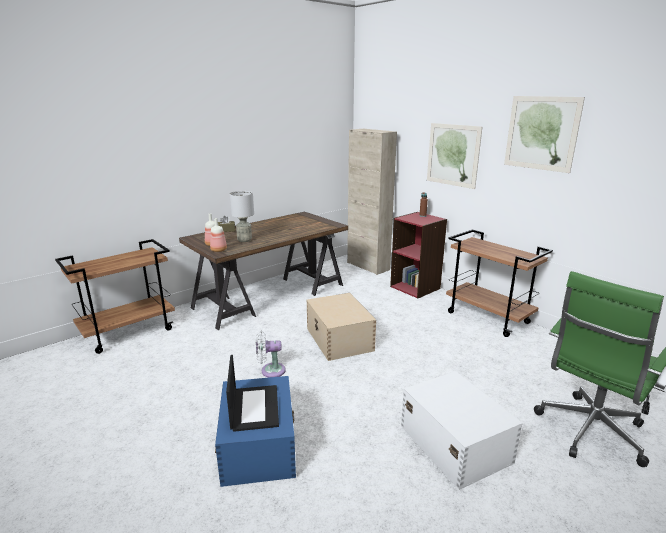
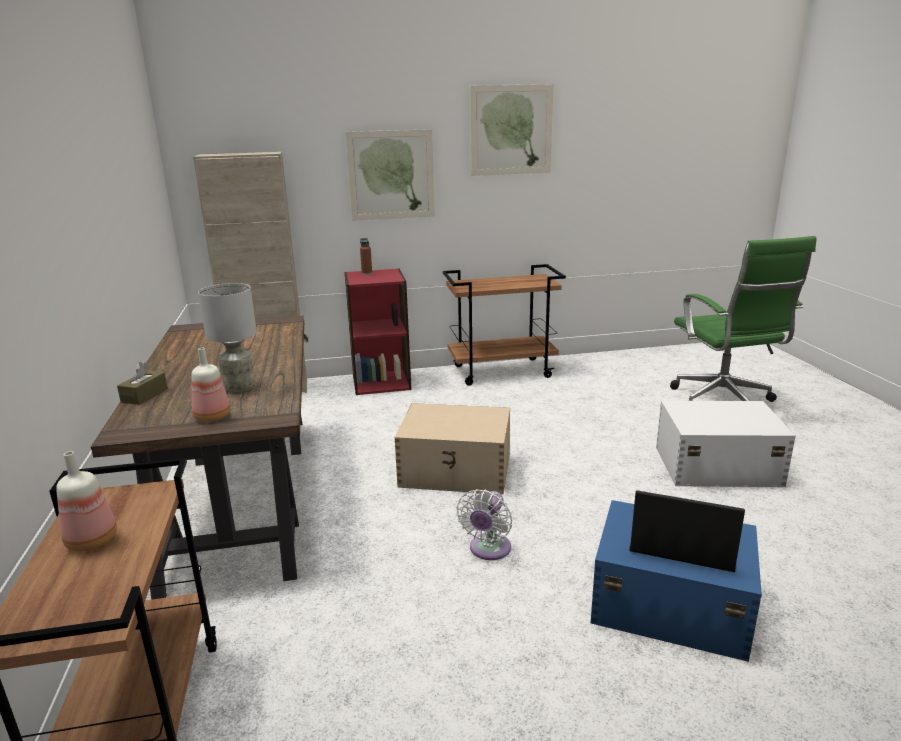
camera: 60 degrees left, 0 degrees up
bottle [210,218,227,252] -> bottle moved to [56,451,117,551]

